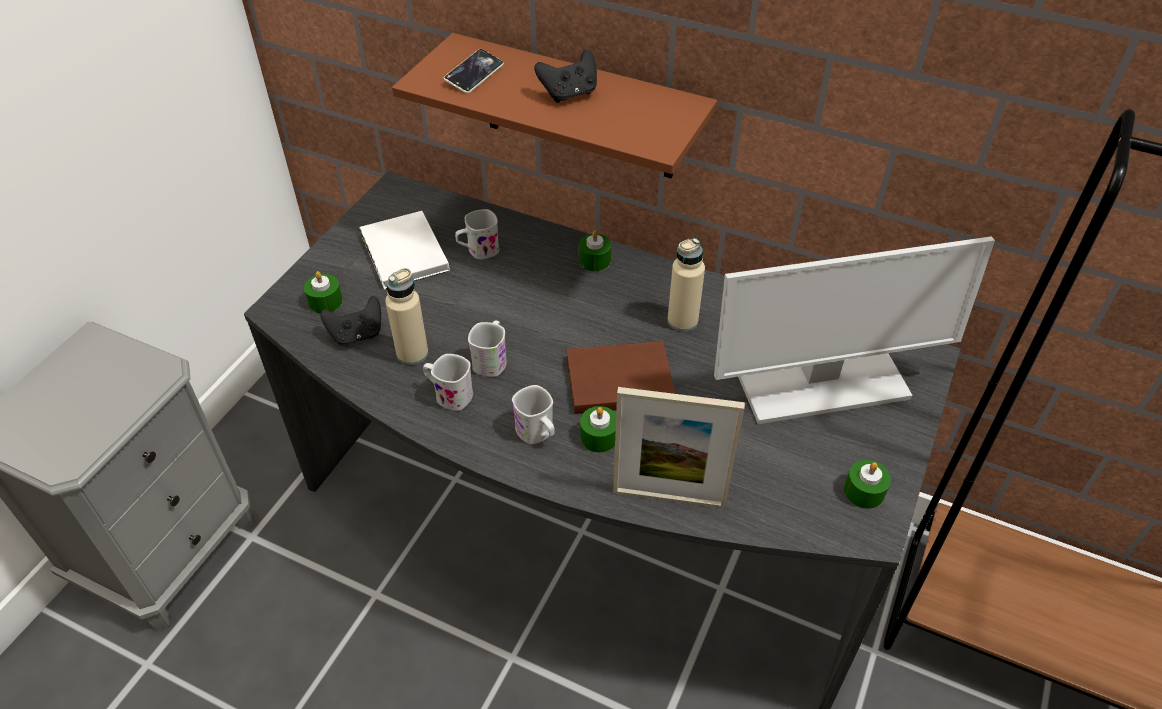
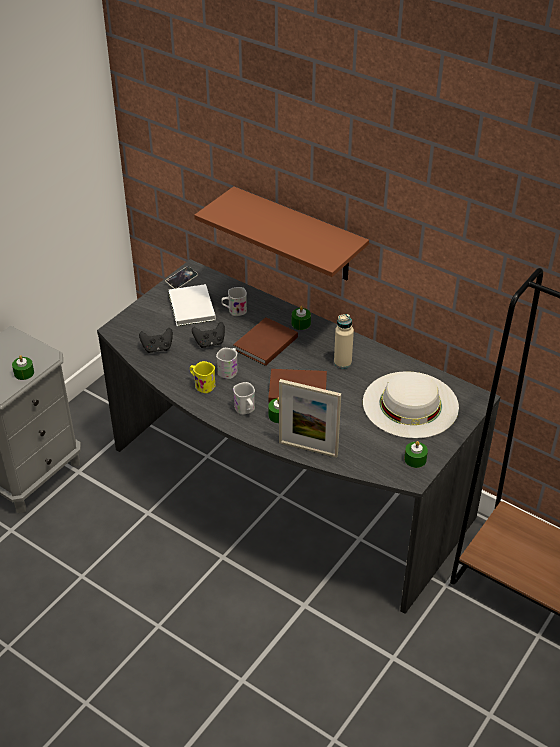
camera: 10 degrees right, 5 degrees down
green candle [304,271,343,314] -> green candle moved to [12,355,34,380]
beige bottle [385,268,428,365] -> none
white mug [423,354,473,411] -> yellow mug [190,361,216,393]
phone [443,49,504,94] -> phone moved to [165,266,198,289]
black game controller [534,50,597,103] -> black game controller moved to [192,322,225,348]
monitor [714,236,995,424] -> white hat [363,371,459,439]
none -> brown book [233,317,298,366]

